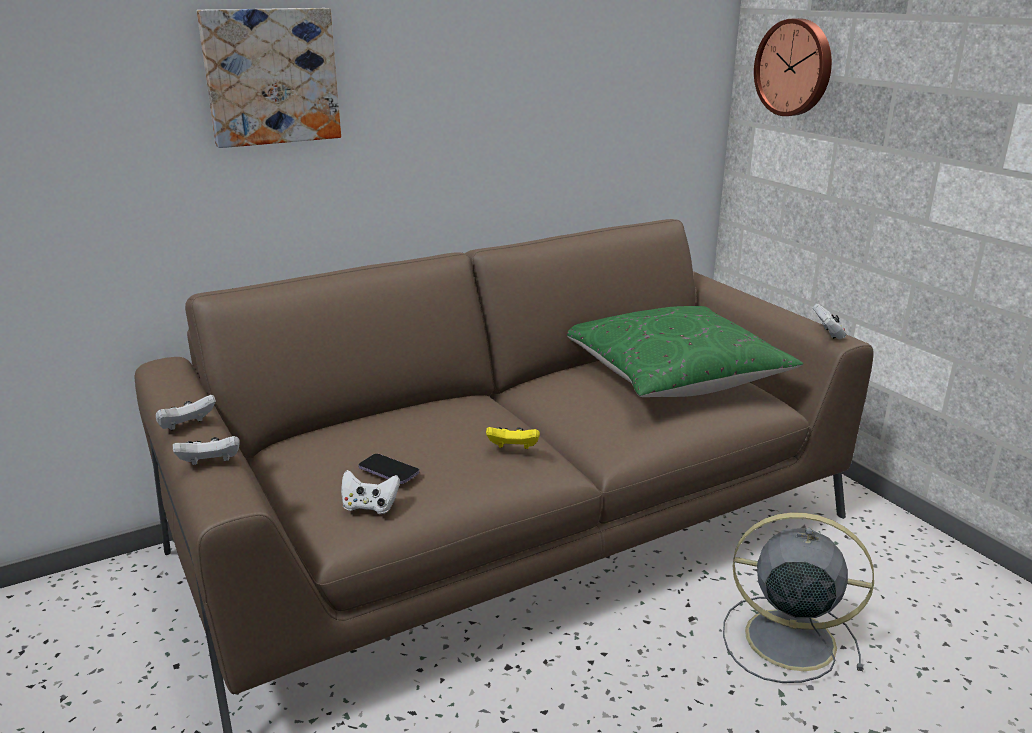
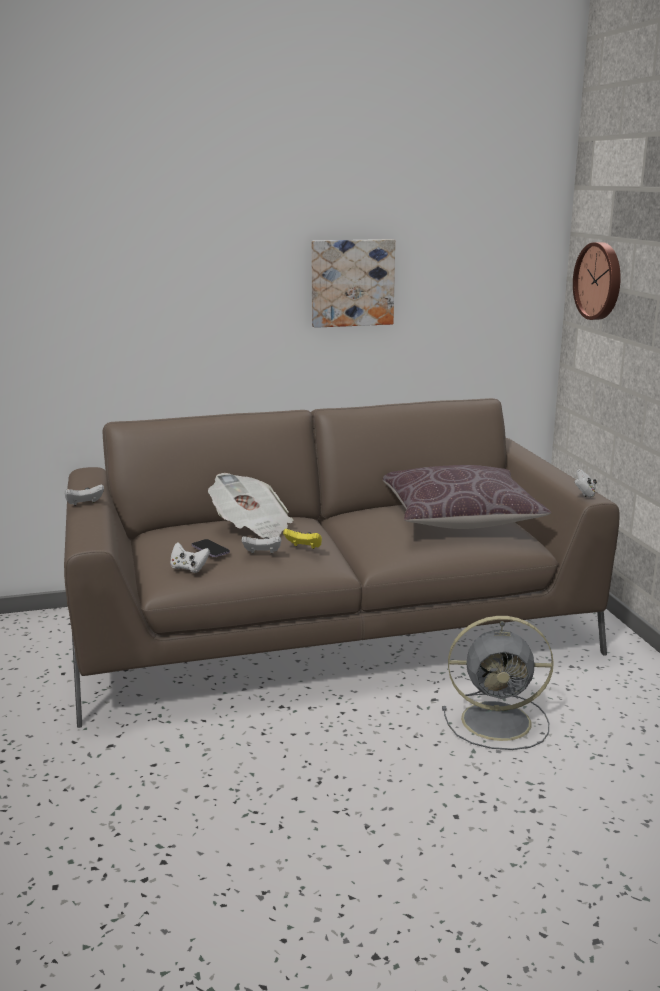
camera: 15 degrees right, 5 degrees down
white game controller [173,436,240,465] -> white game controller moved to [241,536,281,553]
picture [197,8,341,148] -> picture moved to [311,239,395,328]
green pillow [567,306,803,397] -> brown pillow [383,465,551,529]
grey fan [723,513,874,683] -> grey fan turned 150 degrees clockwise [442,616,554,750]
none -> newspaper [208,473,293,539]

